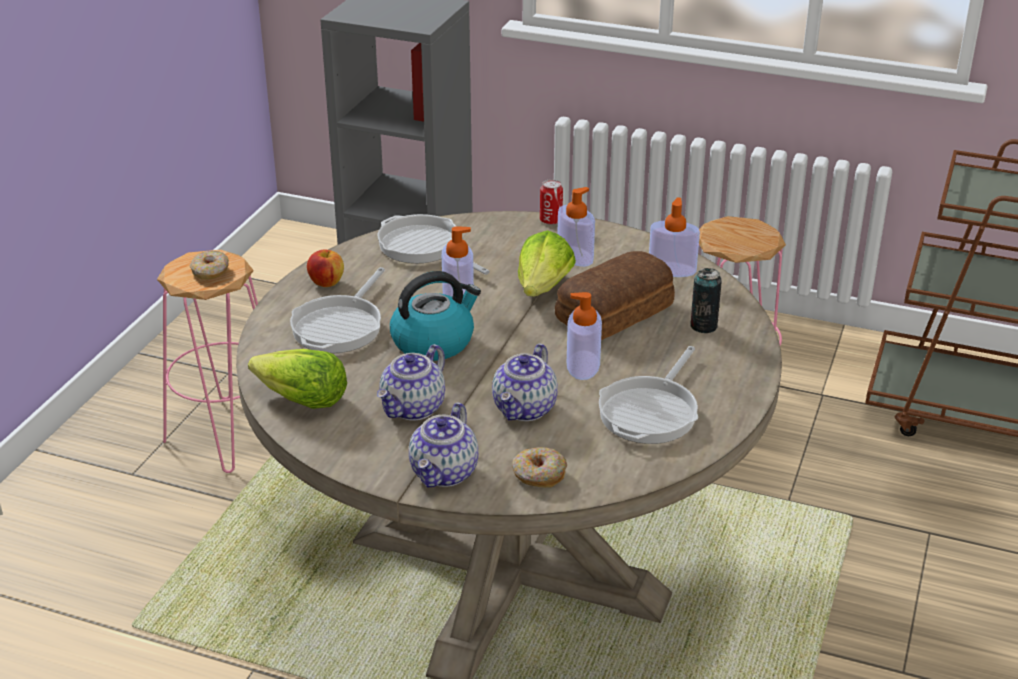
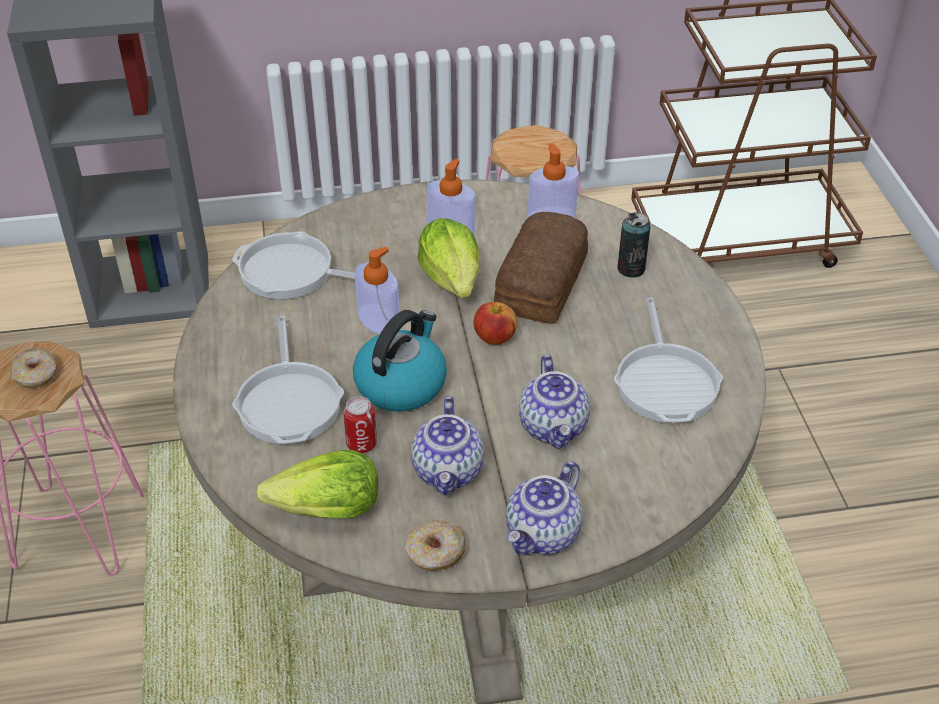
camera: 30 degrees left, 10 degrees up
apple [307,250,344,287] -> apple moved to [474,302,517,345]
teapot [409,402,479,488] -> teapot turned 45 degrees clockwise [506,461,583,555]
donut [512,447,567,488] -> donut moved to [405,520,466,571]
can [540,179,563,225] -> can moved to [344,396,377,453]
soap dispenser [567,292,602,380] -> none

